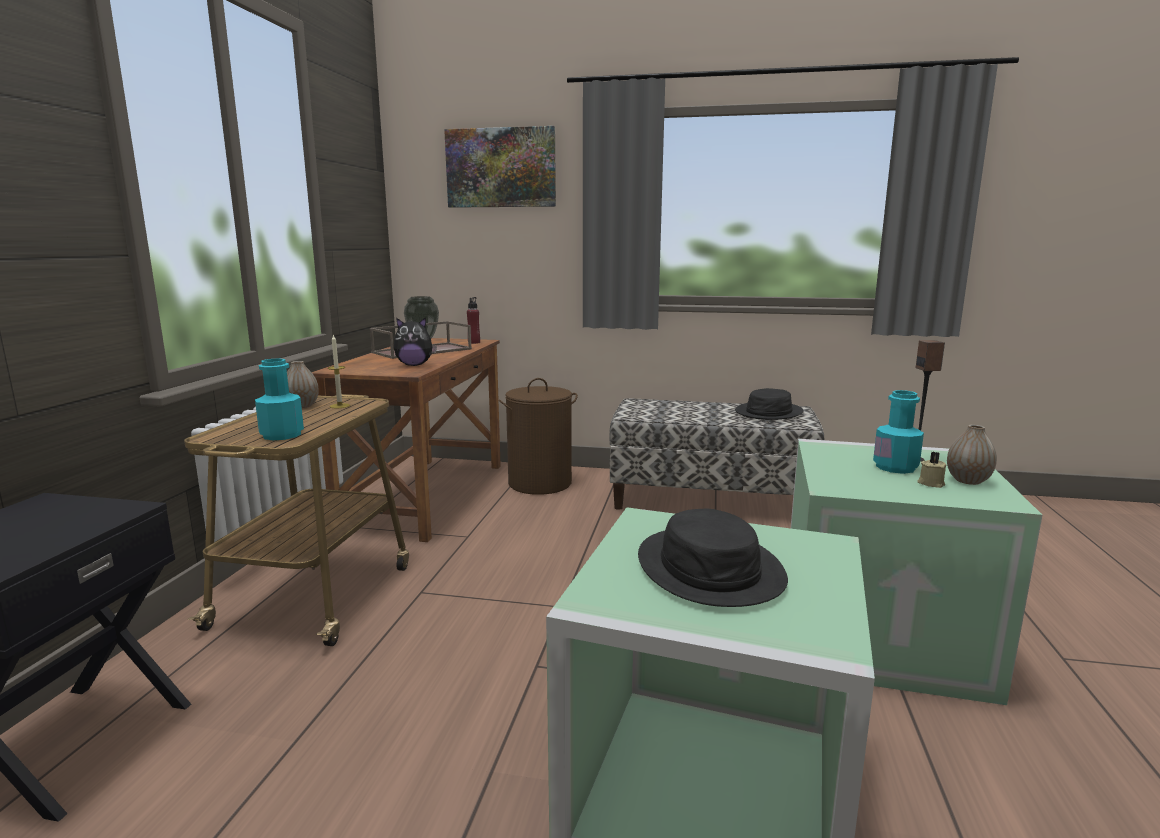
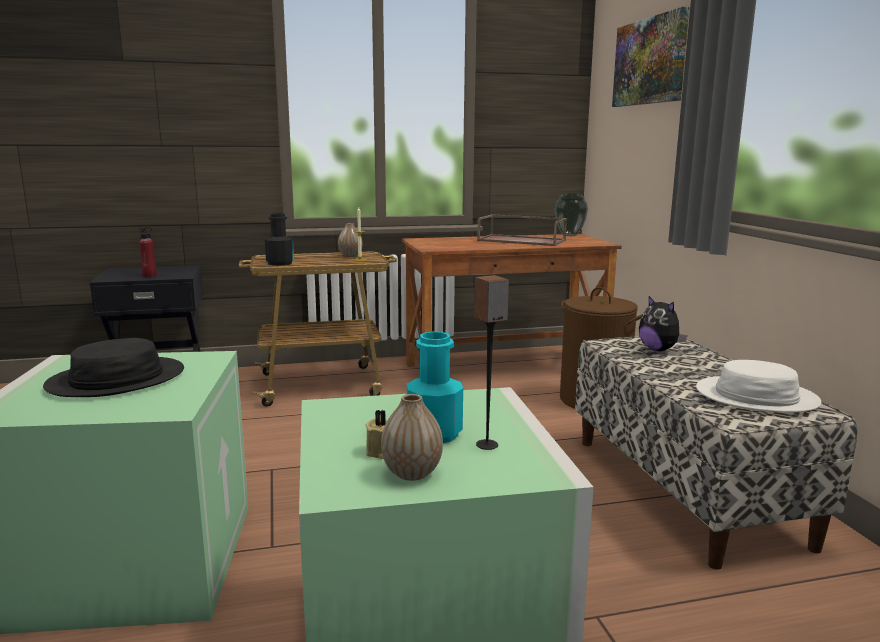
camera: 65 degrees right, 0 degrees up
turquoise bottle [255,359,304,440] -> black bottle [265,213,294,266]
plush toy [393,317,437,366] -> plush toy moved to [639,296,687,351]
red bottle [467,297,480,344] -> red bottle moved to [139,227,157,277]
black hat [735,388,804,420] -> white hat [696,360,822,413]

